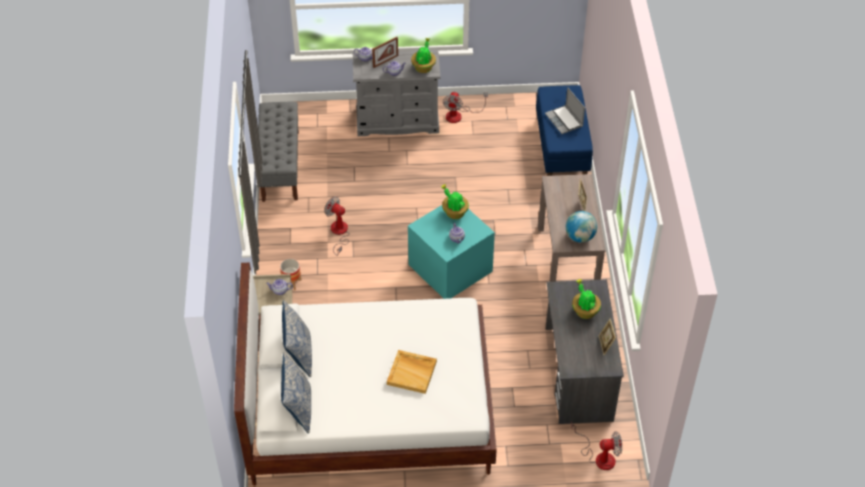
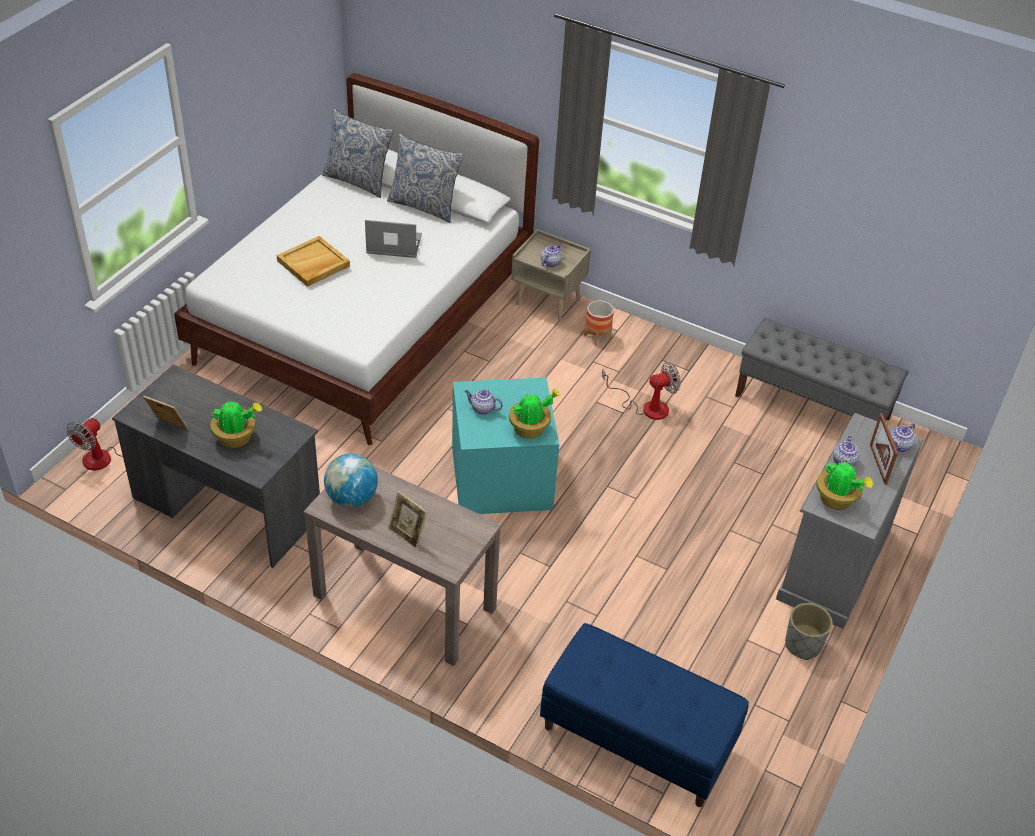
camera: 120 degrees right, 5 degrees down
fan [443,92,488,123] -> grey planter [785,603,833,660]
laptop [545,87,585,134] -> laptop moved to [365,220,422,258]

